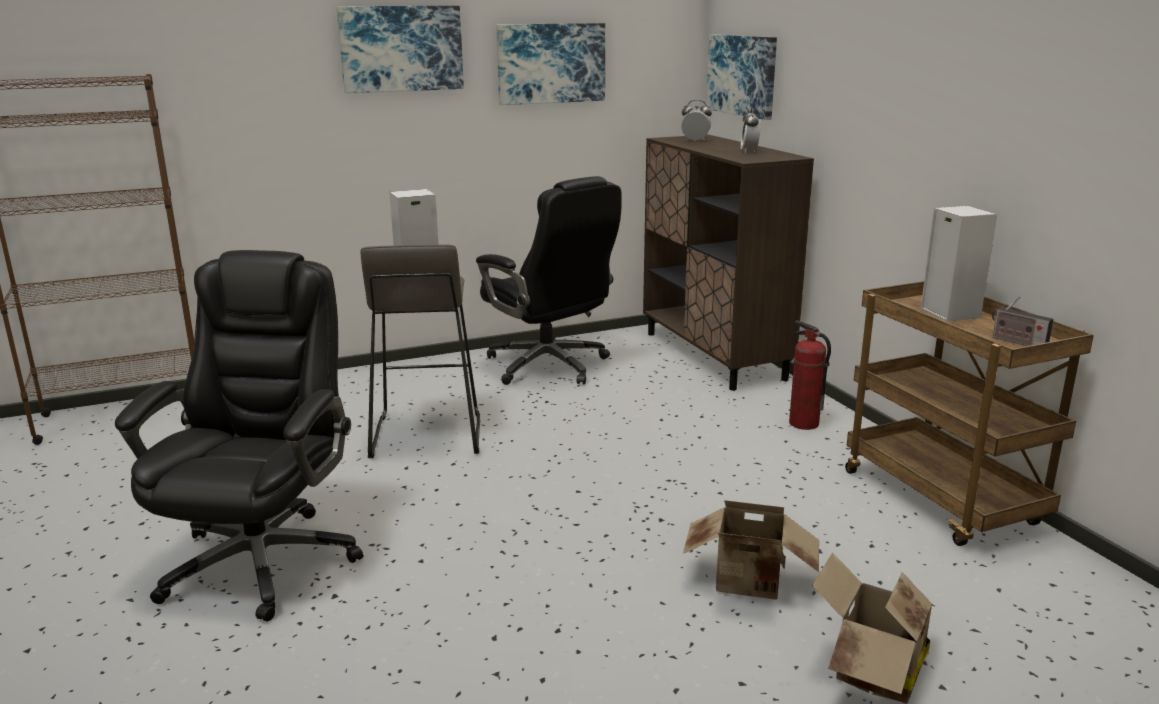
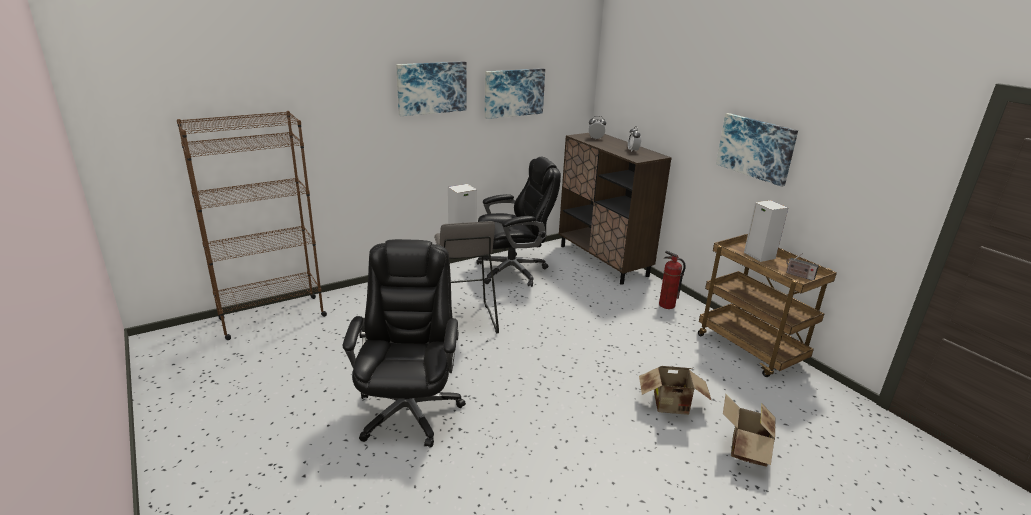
camera: 10 degrees left, 5 degrees up
black office chair [476,176,622,385] -> black office chair turned 60 degrees counterclockwise [476,157,561,287]
picture [706,35,777,120] -> picture moved to [716,113,798,187]

